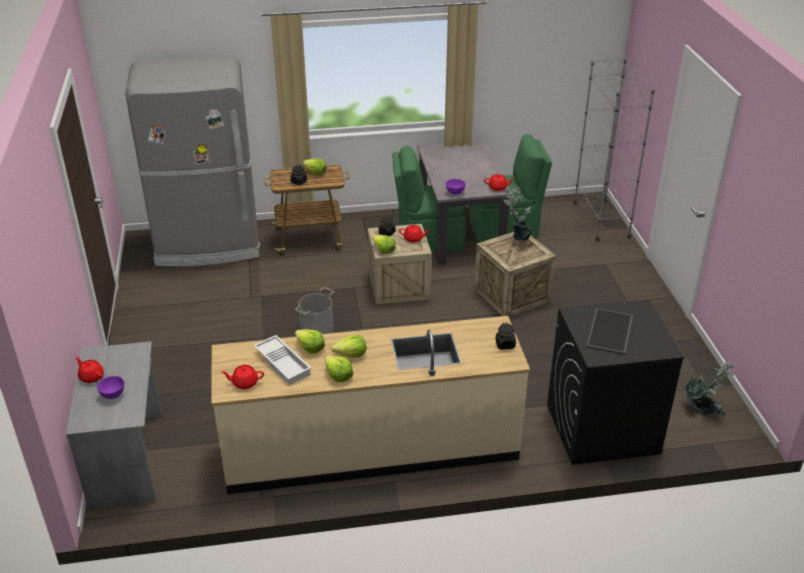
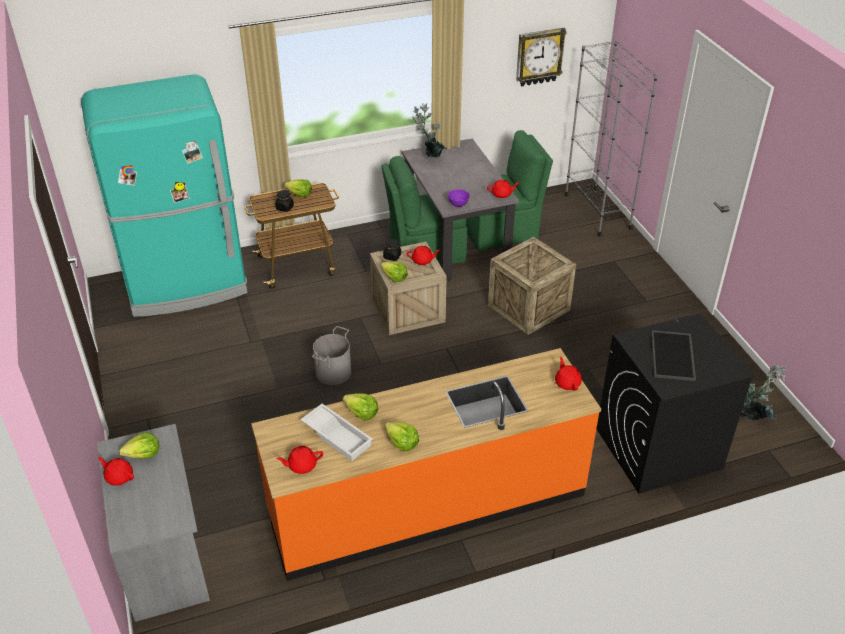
camera: 10 degrees left, 5 degrees up
purple bowl [97,376,124,399] -> none
grey fridge [125,55,260,267] -> turquoise fridge [81,75,247,317]
beige counter [211,316,530,494] -> orange counter [251,348,601,581]
lettuce [331,335,366,358] -> lettuce moved to [119,433,159,459]
black jar [495,323,516,349] -> red teapot [555,357,582,391]
potted plant [503,186,535,241] -> potted plant moved to [413,103,447,157]
none -> wall clock [516,28,567,86]

